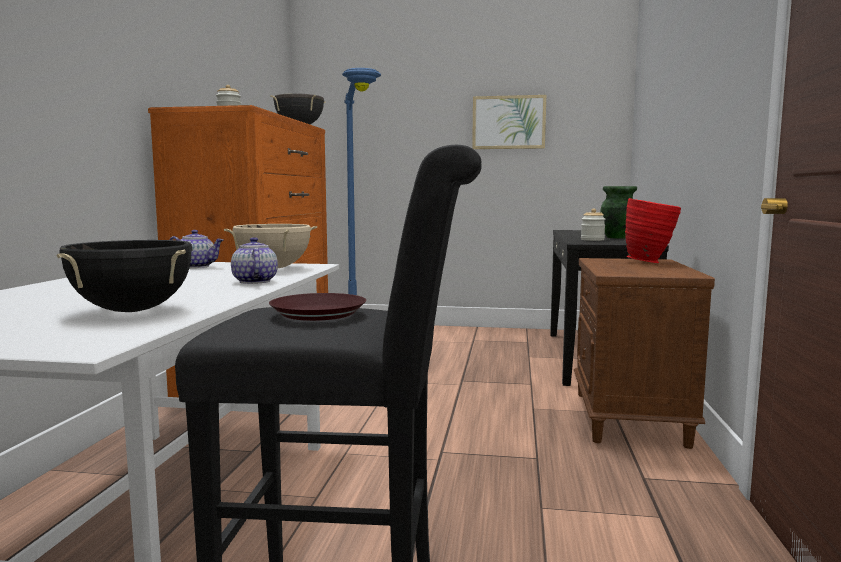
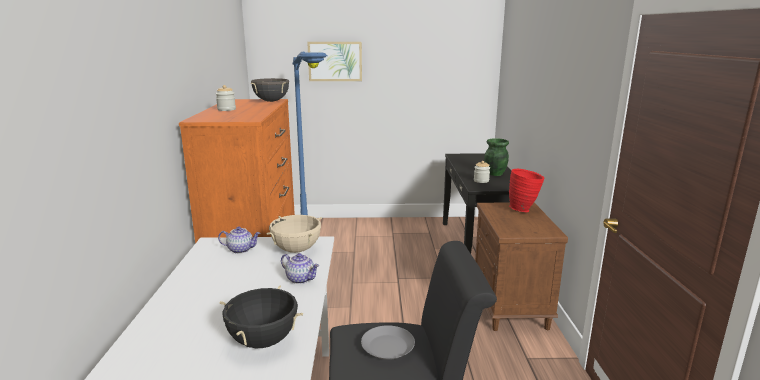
camera: 10 degrees left, 10 degrees up
teapot [231,237,278,284] -> teapot turned 150 degrees clockwise [281,253,319,284]
brown plate [269,293,366,321] -> grey plate [361,325,415,360]
picture [472,95,546,149] -> picture moved to [307,42,362,81]

